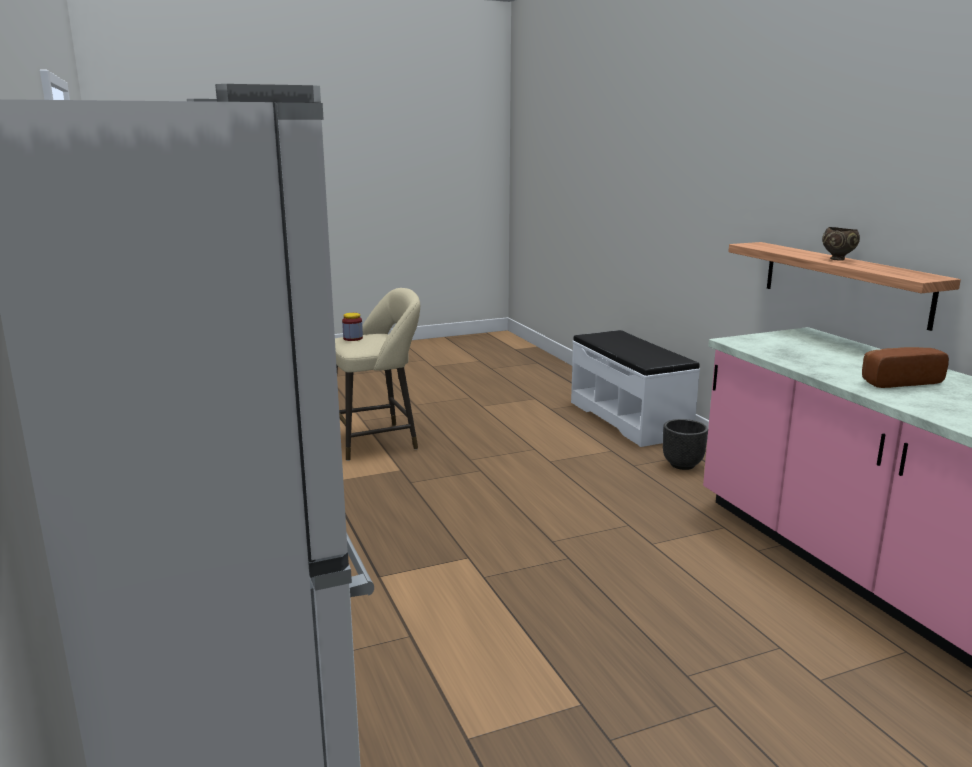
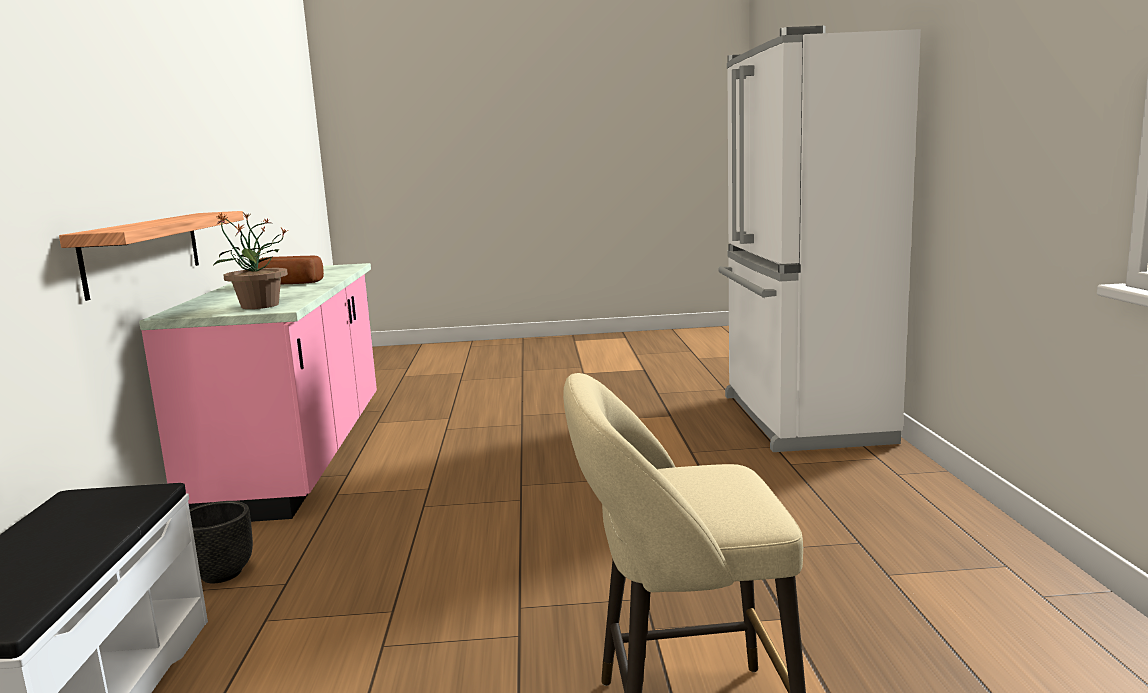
camera: 160 degrees left, 5 degrees down
jar [342,313,363,341] -> none
brown bowl [822,227,860,261] -> none
none -> potted plant [214,213,288,309]

